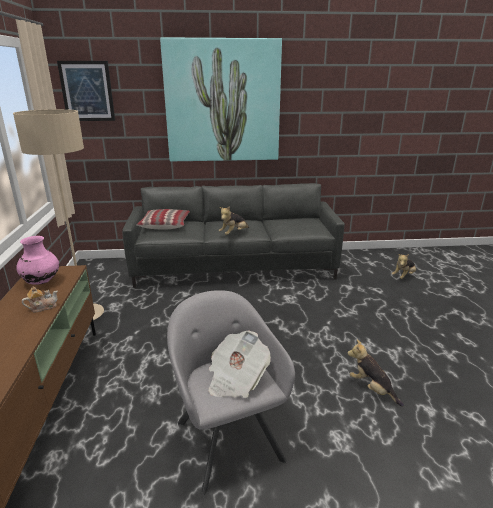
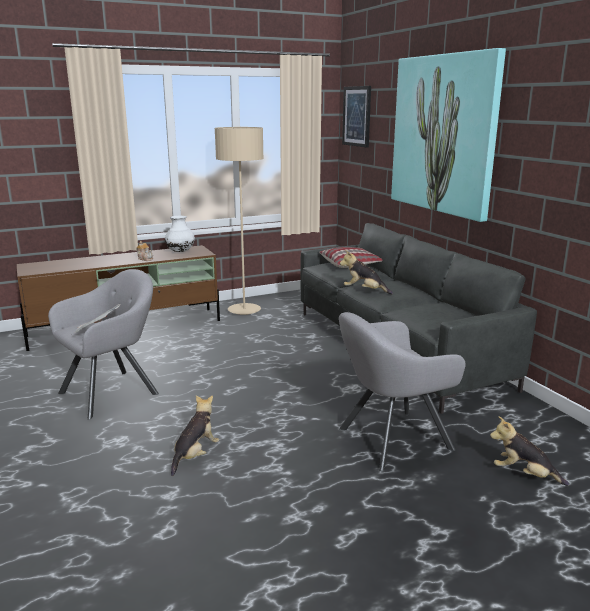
camera: 70 degrees right, 5 degrees down
pink vase [16,236,59,285] -> white vase [165,216,195,252]
none -> grey armchair [339,312,466,471]

